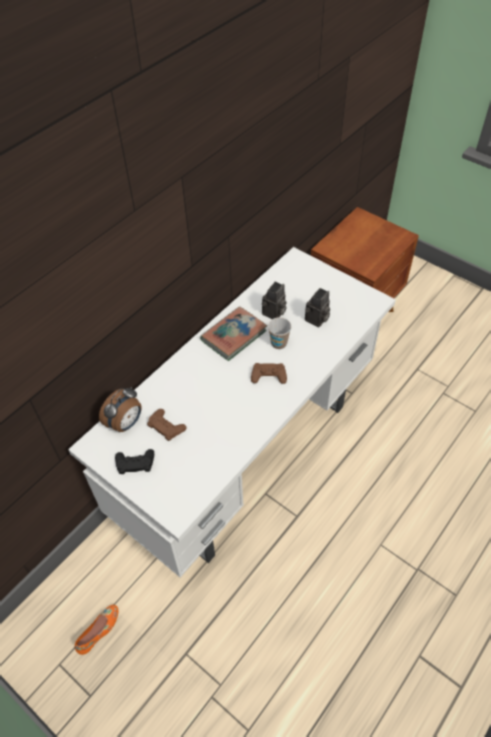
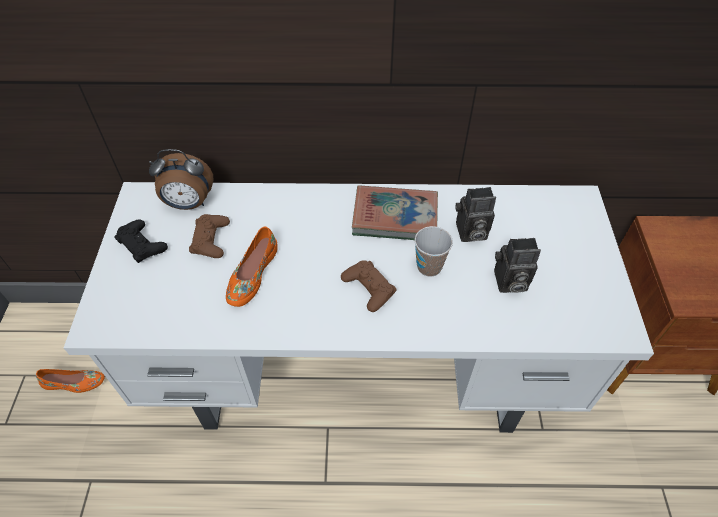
camera: 50 degrees right, 0 degrees up
none -> orange shoe [226,227,278,307]

